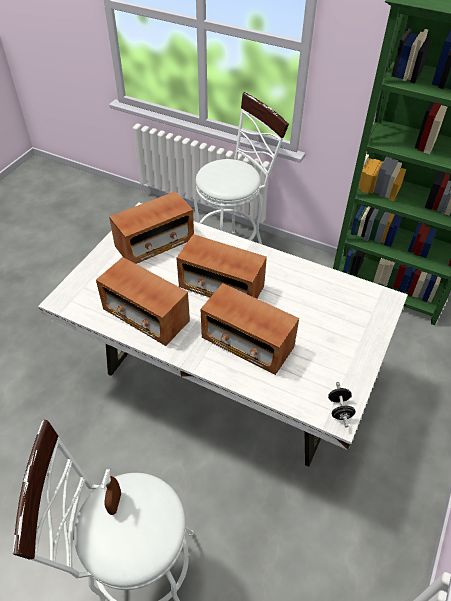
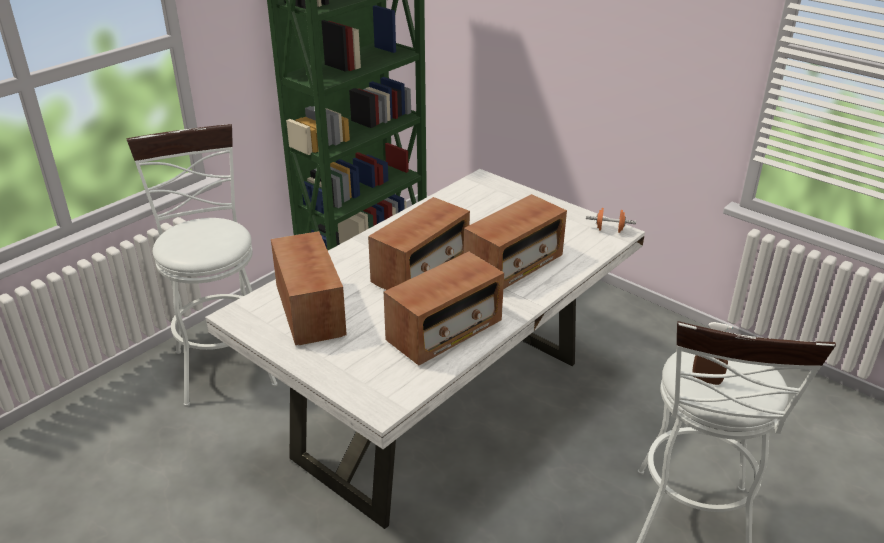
camera: 75 degrees left, 15 degrees down
black dumbbell [328,382,355,428] -> orange dumbbell [586,208,636,233]

